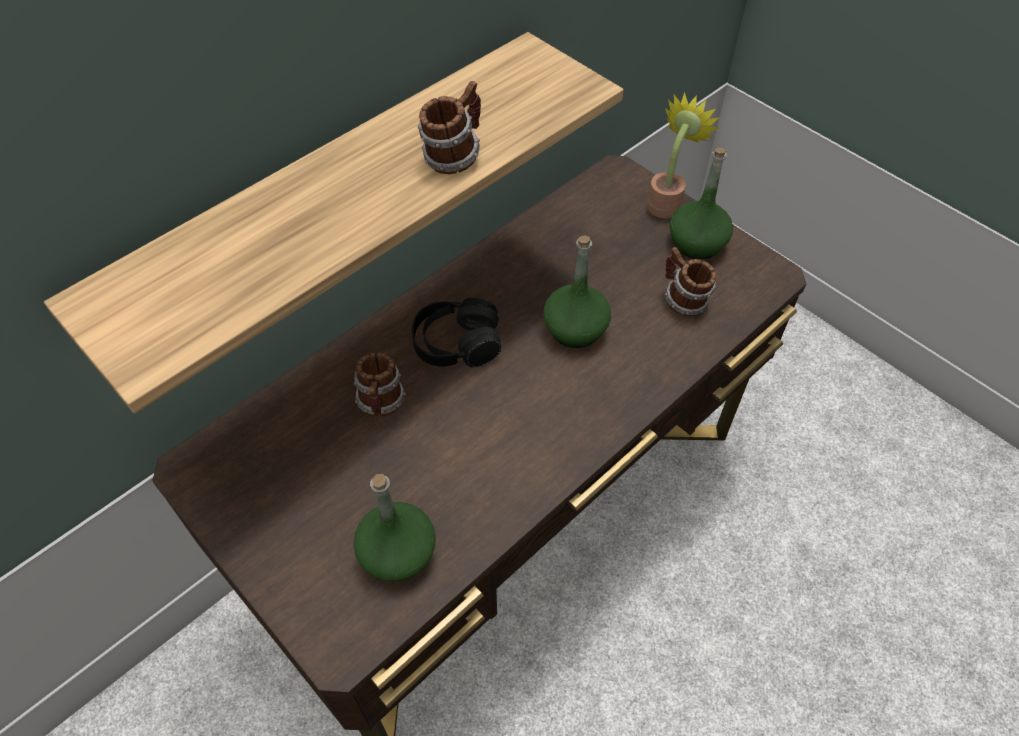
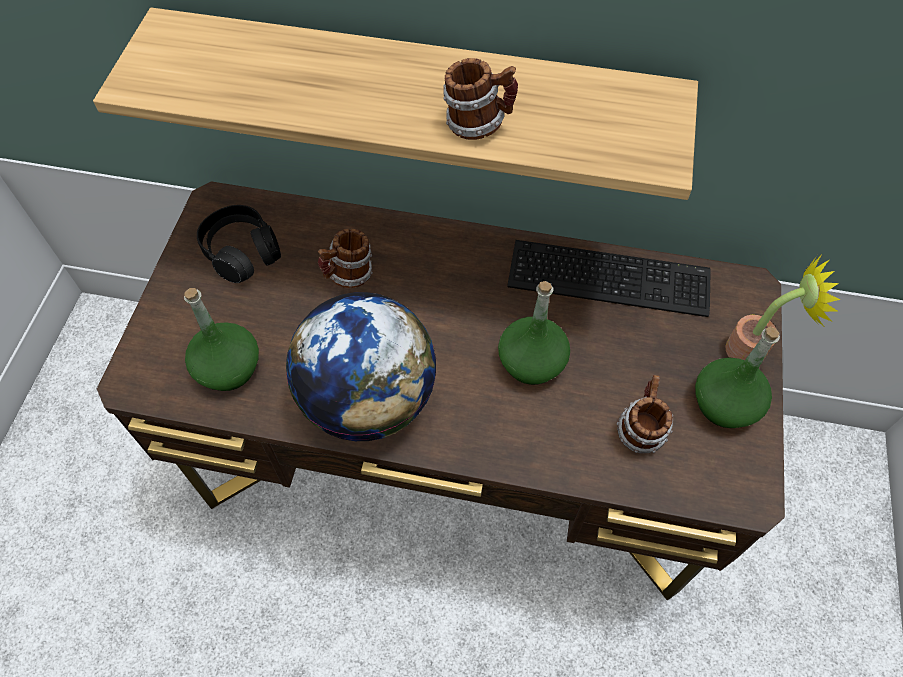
camera: 55 degrees right, 5 degrees up
black headphones [412,298,501,367] -> black headphones moved to [197,205,281,283]
none -> globe [286,292,437,441]
none -> keyboard [507,240,711,317]

